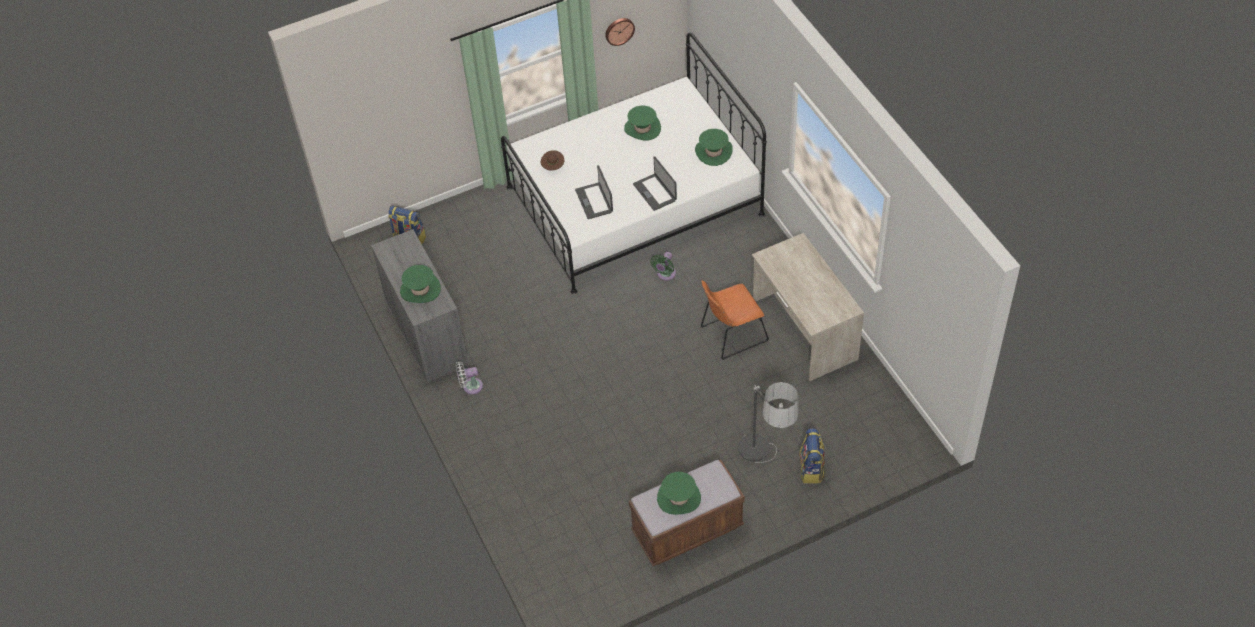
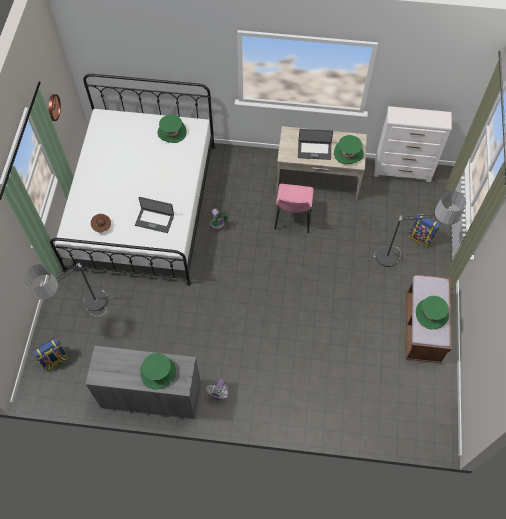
camera: 60 degrees left, 10 degrees up
green hat [624,105,661,141] -> green hat moved to [334,135,364,164]
laptop [633,156,677,211] -> laptop moved to [298,129,333,160]
orange chair [701,281,769,360] -> pink chair [274,184,314,234]
none -> floor lamp [24,263,107,316]
none -> white dresser [374,106,452,182]

